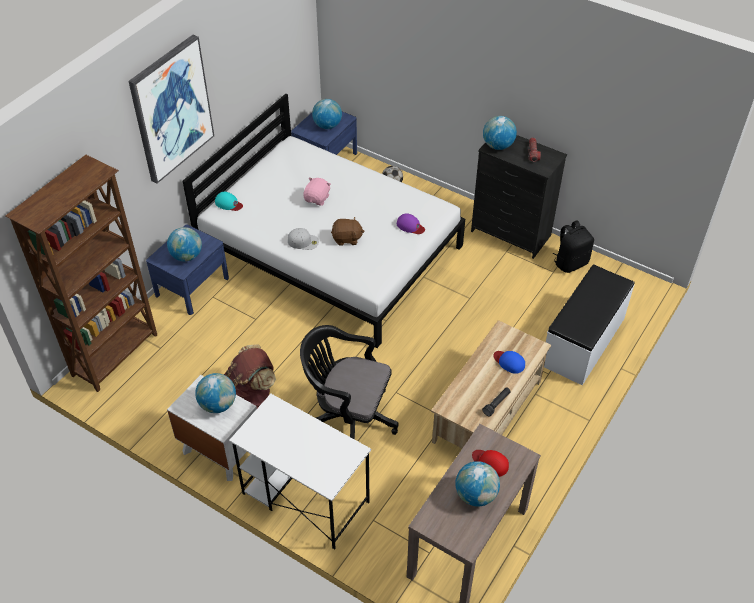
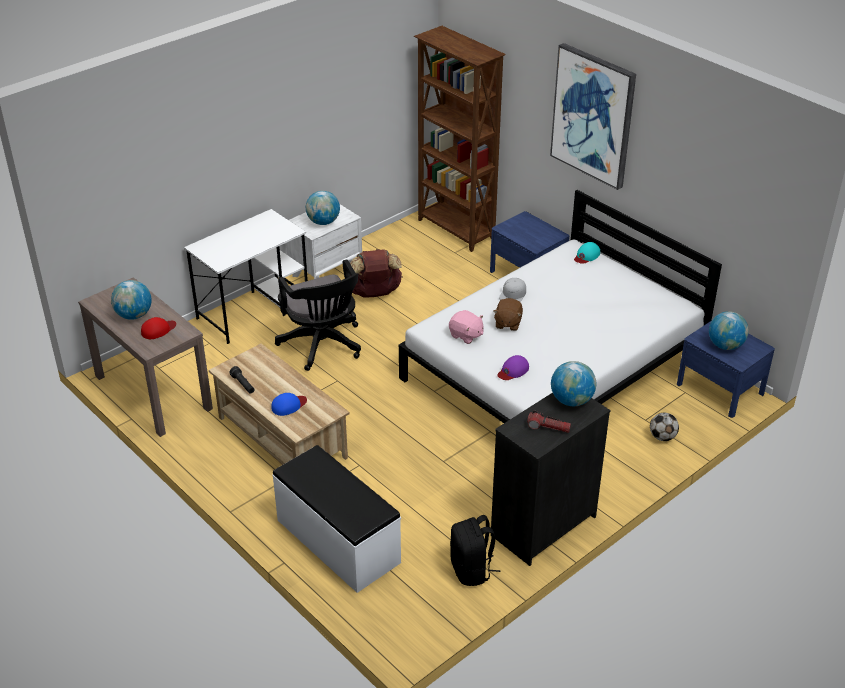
camera: 105 degrees right, 10 degrees down
globe [167,227,202,262] -> none
black office chair [300,325,399,439] -> black office chair turned 120 degrees clockwise [275,259,361,371]
pink plush toy [303,178,331,206] -> pink plush toy moved to [449,310,484,344]

